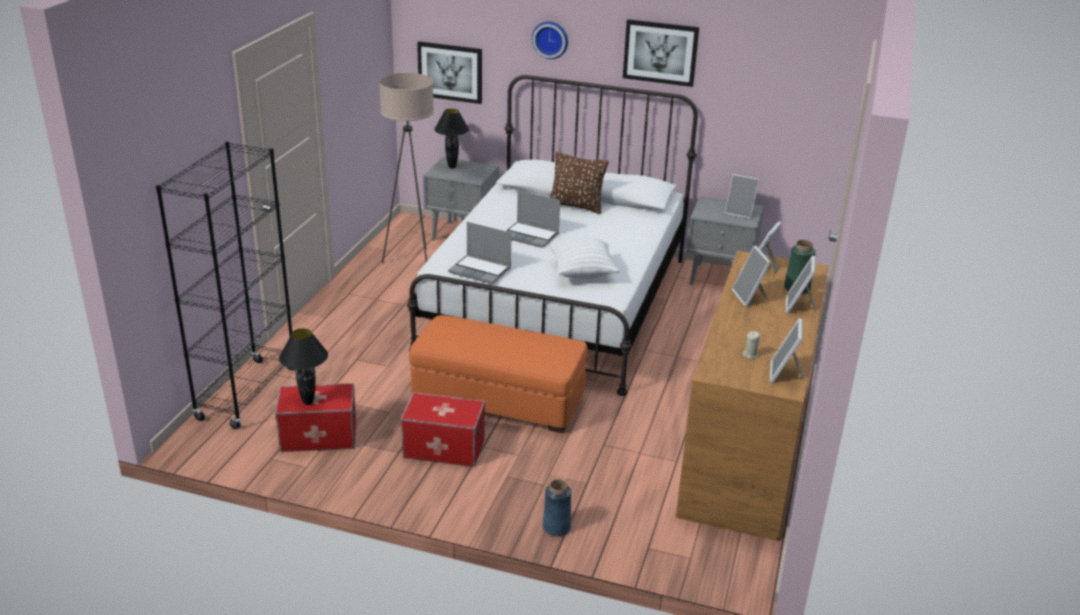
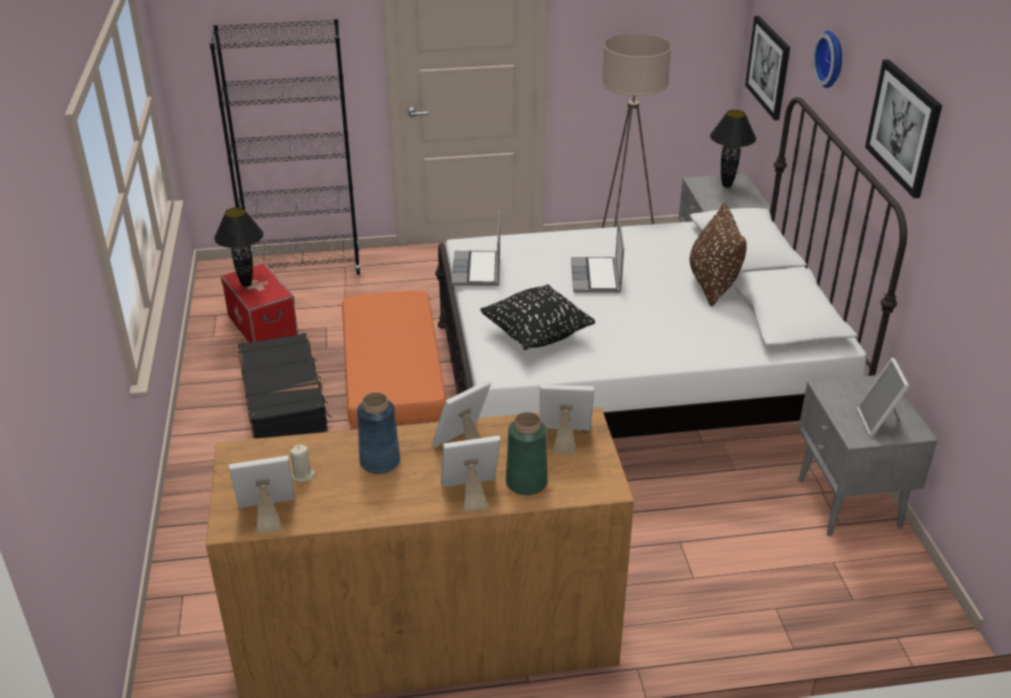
camera: 65 degrees right, 5 degrees up
storage box [400,392,485,467] -> black suitcase [238,333,332,439]
blue vase [542,479,571,536] -> blue vase moved to [357,392,400,474]
white pillow [550,237,619,279] -> black pillow [480,284,595,350]

